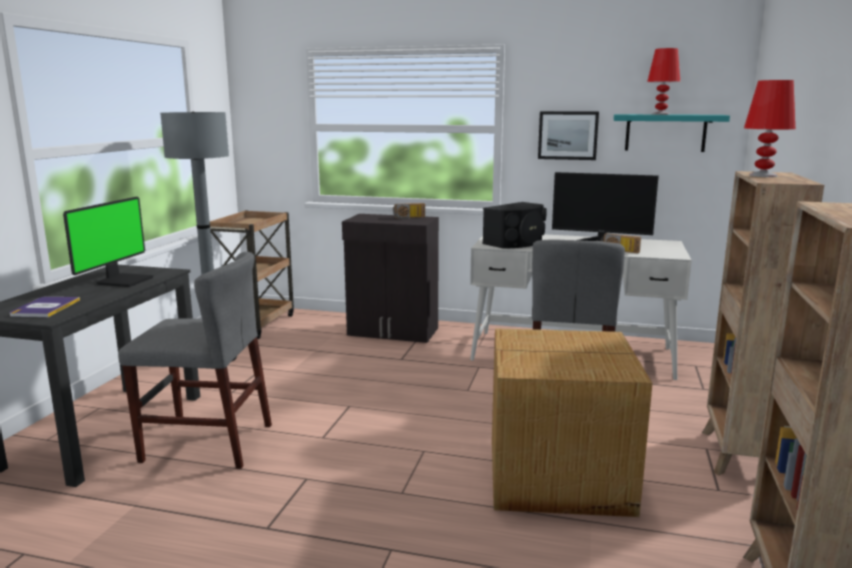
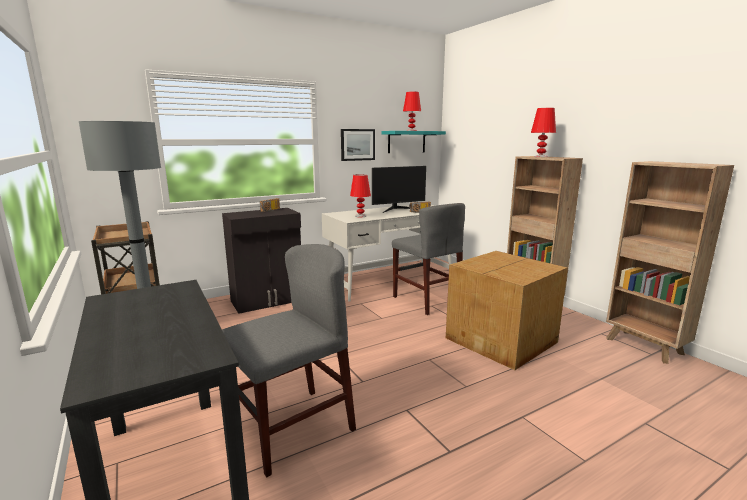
camera: 45 degrees left, 0 degrees up
book [9,297,80,317] -> none
monitor [63,197,154,287] -> none
black speaker [483,202,547,249] -> red table lamp [350,174,371,217]

